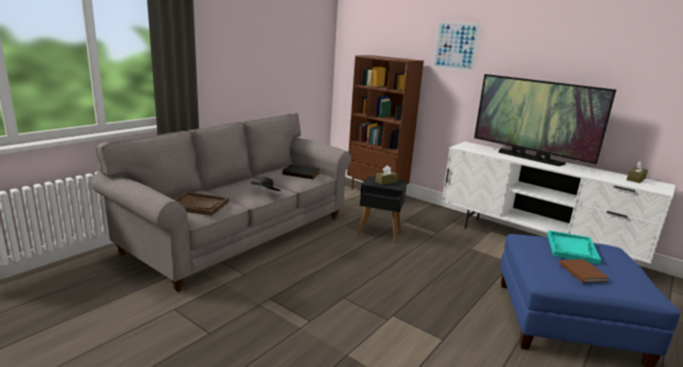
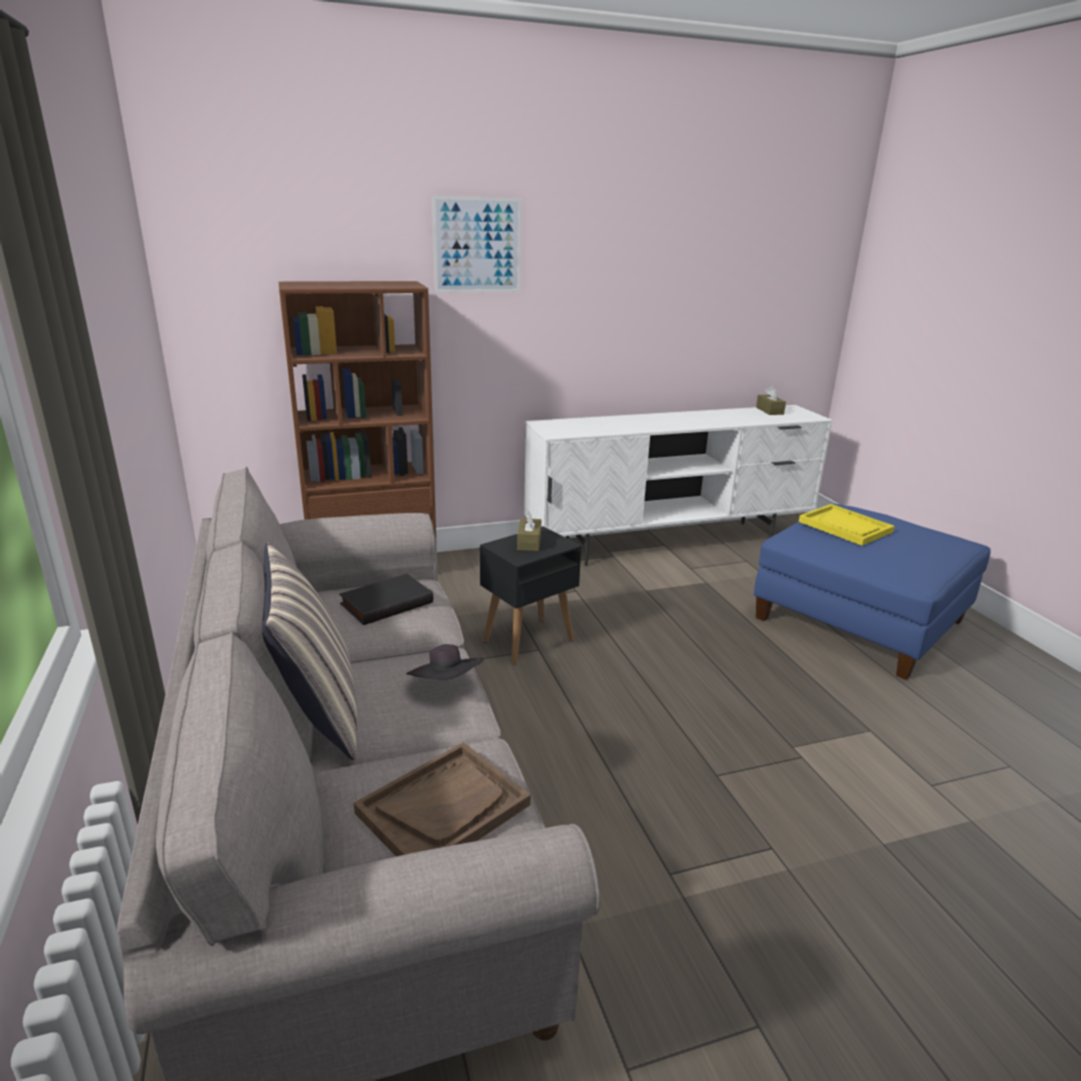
camera: 55 degrees left, 5 degrees up
television [474,74,616,166] -> none
turquoise tray [547,230,601,265] -> yellow tray [799,504,895,546]
brown book [559,259,609,283] -> none
none -> pillow [262,543,357,760]

